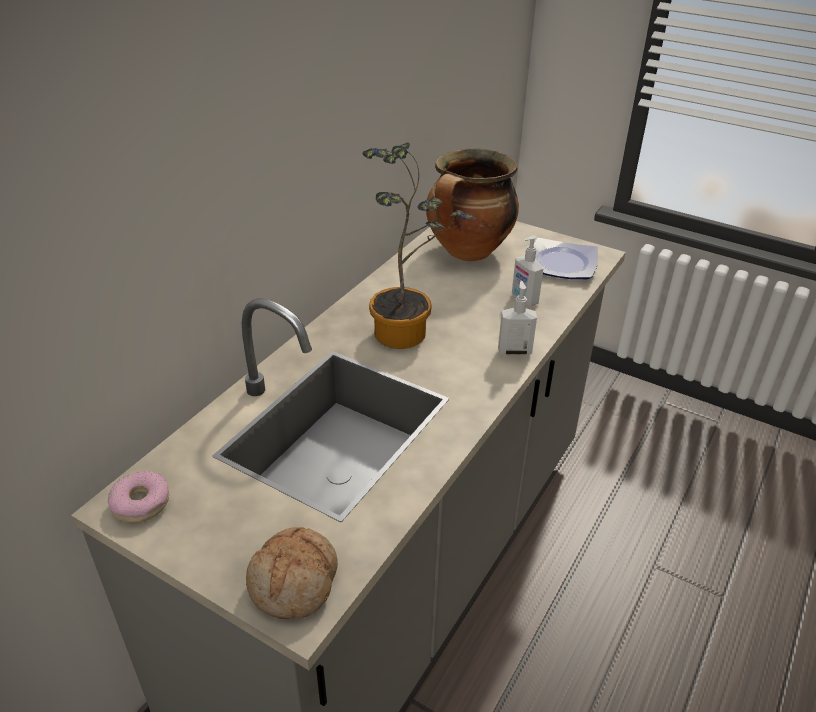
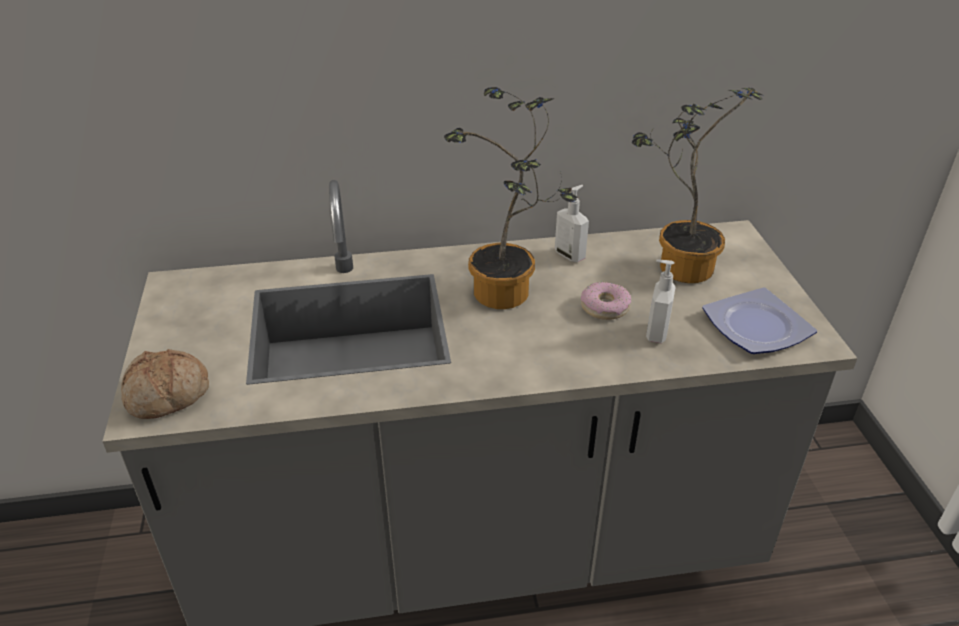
camera: 50 degrees right, 0 degrees up
donut [108,471,169,523] -> donut moved to [581,282,631,320]
cooking pot [426,148,519,262] -> potted plant [632,88,763,283]
soap dispenser [498,281,537,356] -> soap dispenser moved to [555,185,589,262]

